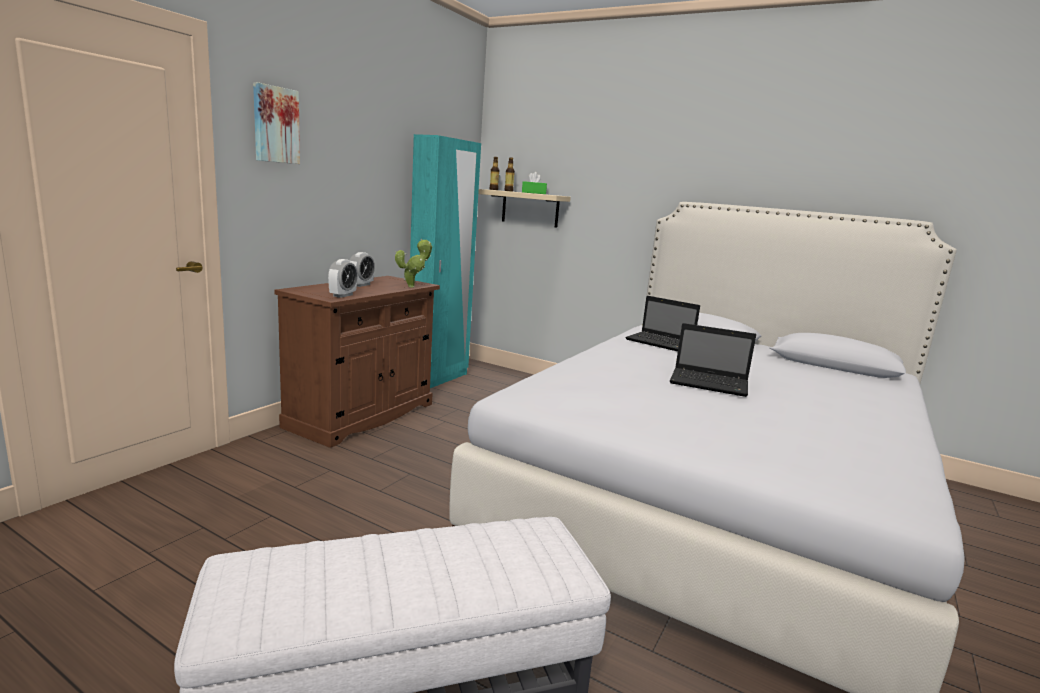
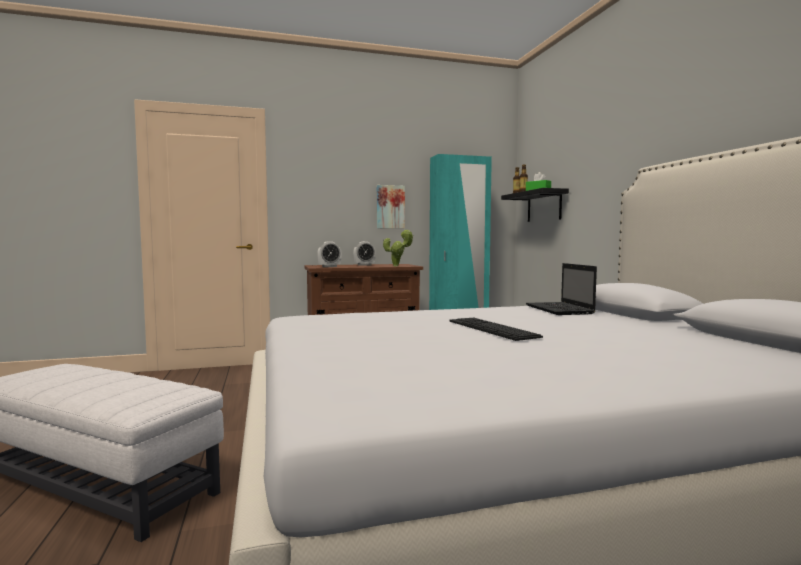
camera: 45 degrees right, 10 degrees down
picture [253,82,300,164] -> picture moved to [377,185,405,229]
beige shelf [478,189,571,228] -> black shelf [501,188,569,222]
laptop [670,323,756,397] -> keyboard [450,318,543,341]

